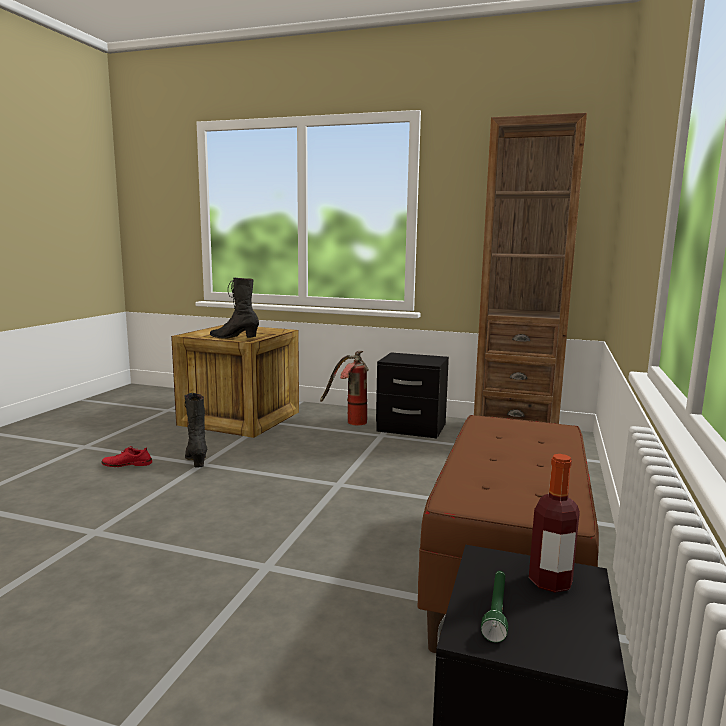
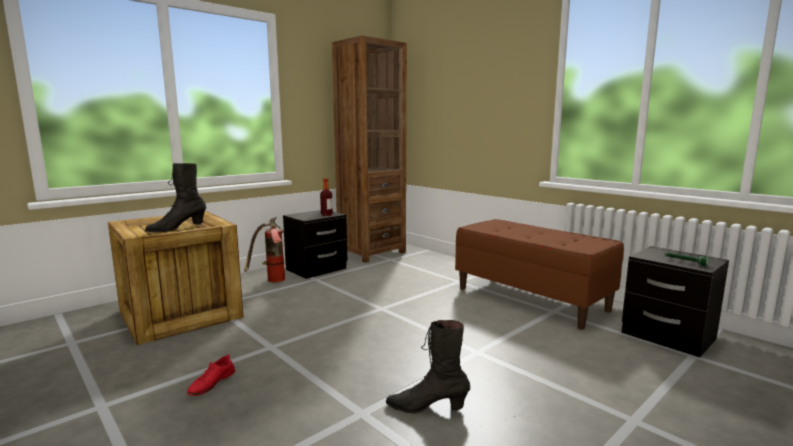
camera: 60 degrees left, 0 degrees up
black boot [185,393,207,468] -> black boot moved to [386,320,470,414]
bottle [529,454,580,593] -> bottle moved to [320,178,333,216]

